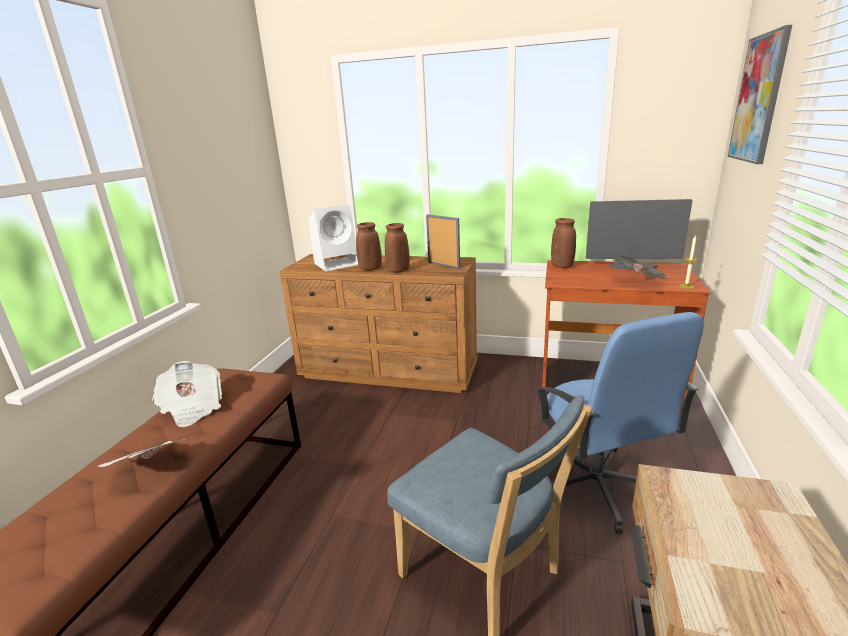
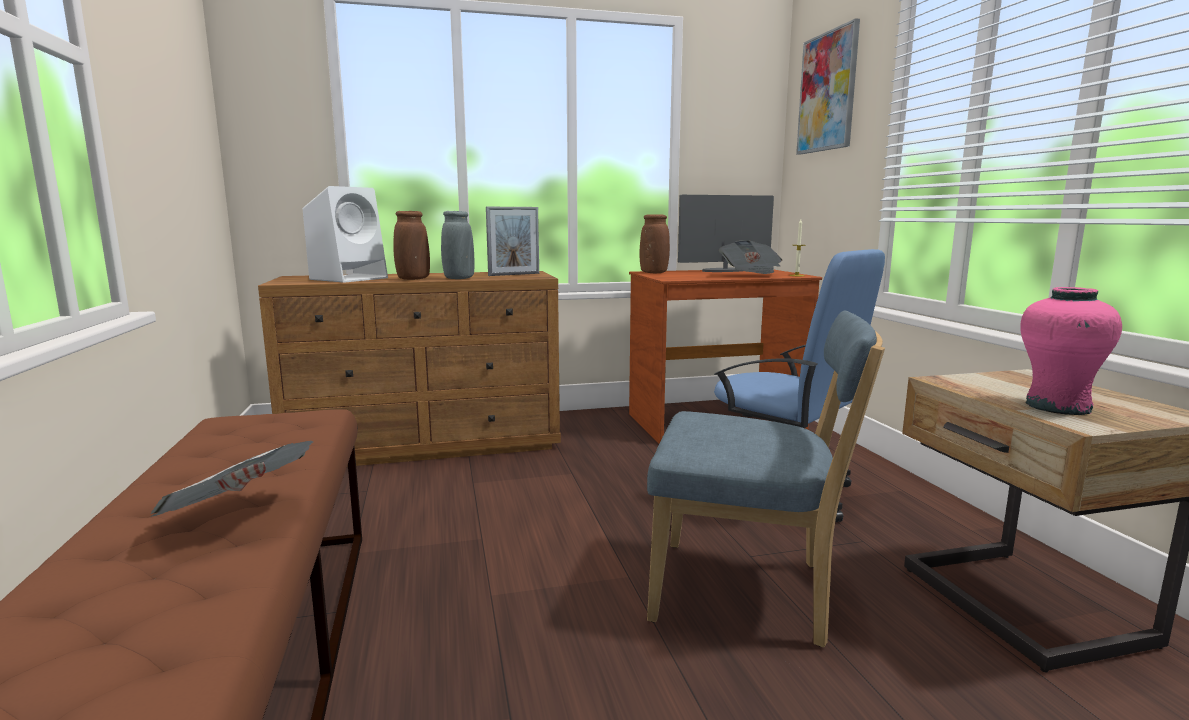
camera: 30 degrees left, 10 degrees down
newspaper [152,361,222,427] -> none
brown vase [385,223,410,273] -> grey vase [441,211,474,279]
picture frame [426,214,460,269] -> picture frame turned 135 degrees clockwise [486,207,539,276]
none -> pink vase [1021,287,1122,415]

